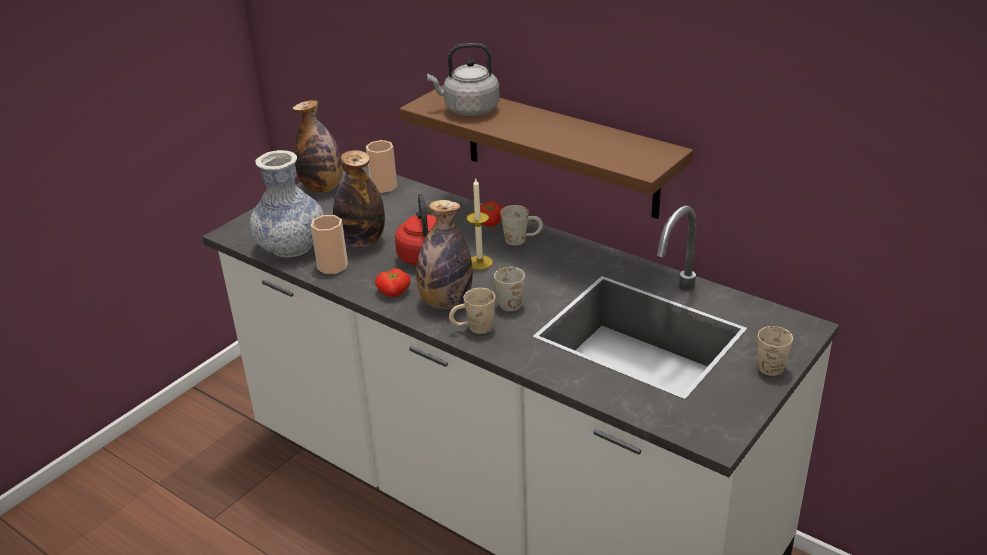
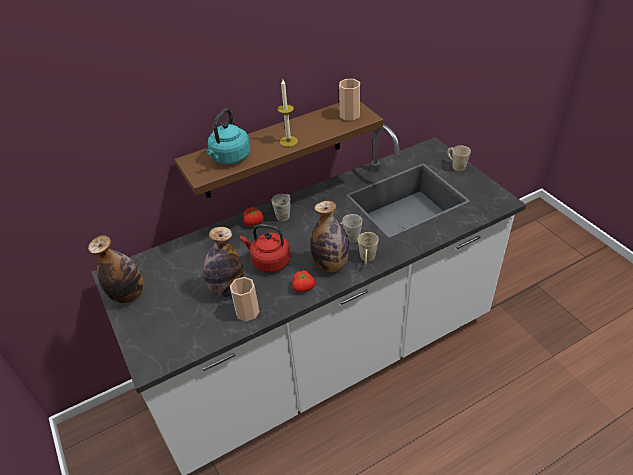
camera: 65 degrees left, 10 degrees up
vase [250,150,324,258] -> none
cup [366,140,397,193] -> cup moved to [339,79,360,121]
grey kettle [427,43,500,116] -> turquoise kettle [206,108,250,165]
candle [467,177,493,270] -> candle moved to [278,78,298,147]

